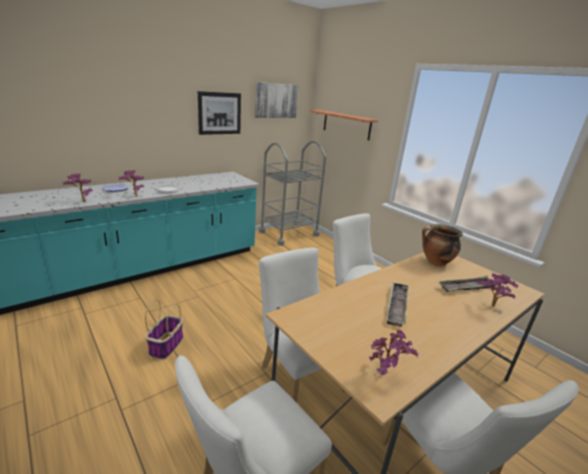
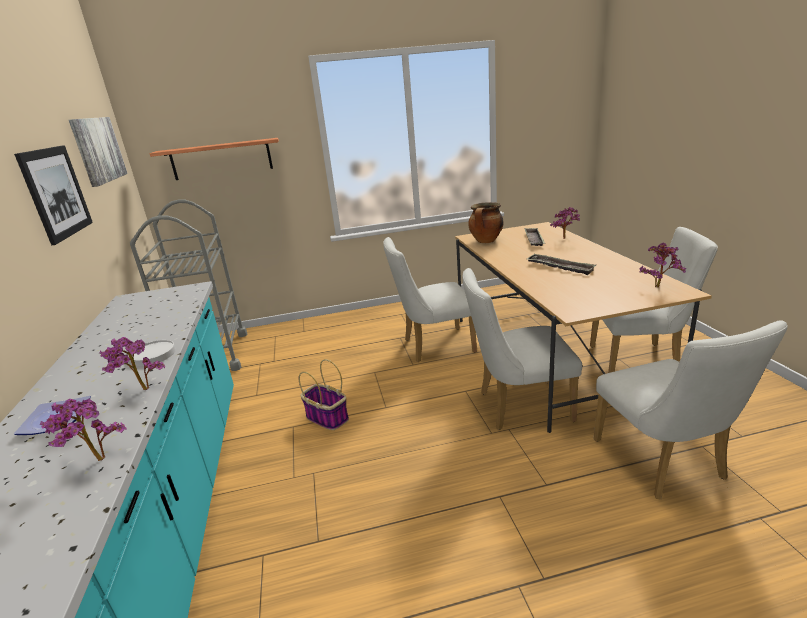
camera: 60 degrees left, 0 degrees up
basket [145,299,183,359] -> basket moved to [299,359,349,430]

